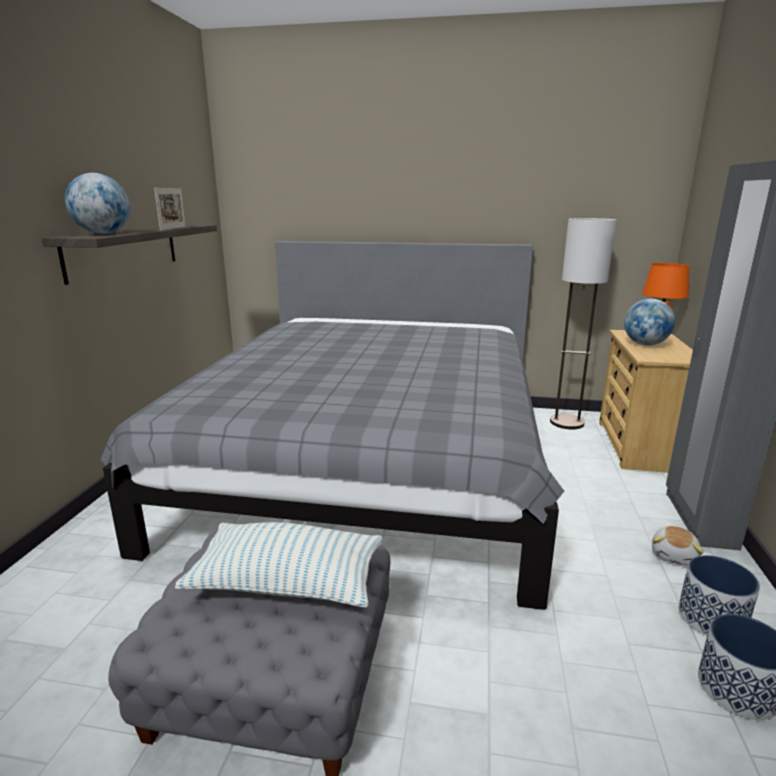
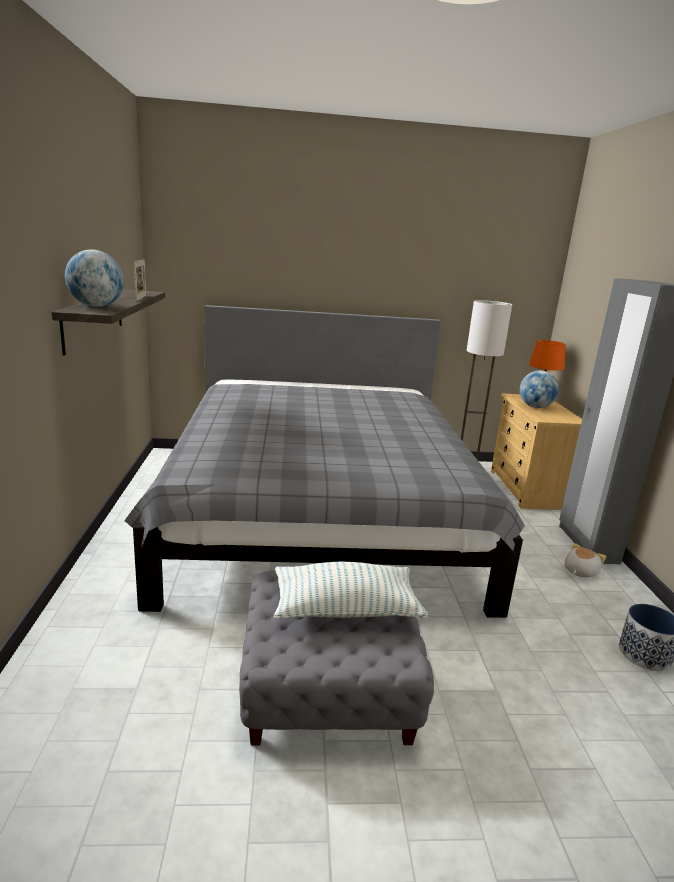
camera: 15 degrees left, 0 degrees up
plush toy [652,526,704,566] -> plush toy turned 150 degrees counterclockwise [565,544,606,578]
planter [678,555,760,636] -> none

